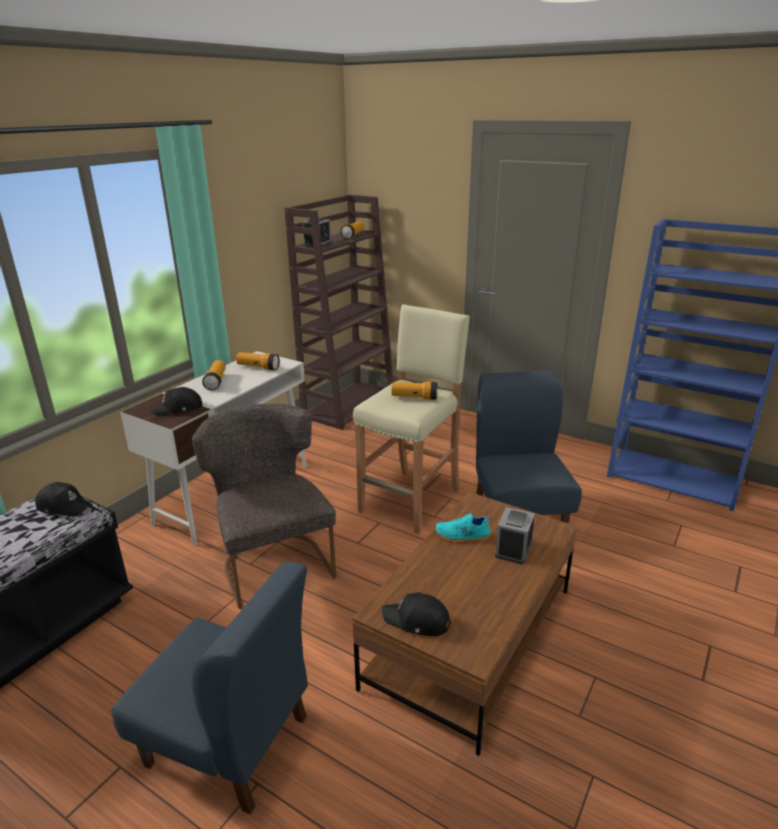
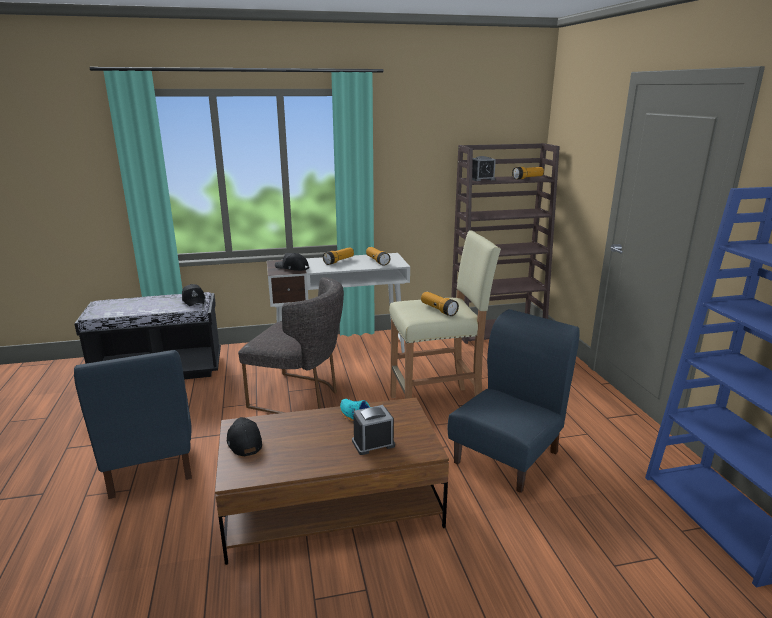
camera: 45 degrees right, 5 degrees down
grey chair [192,404,336,609] -> grey chair turned 90 degrees clockwise [238,277,344,414]

